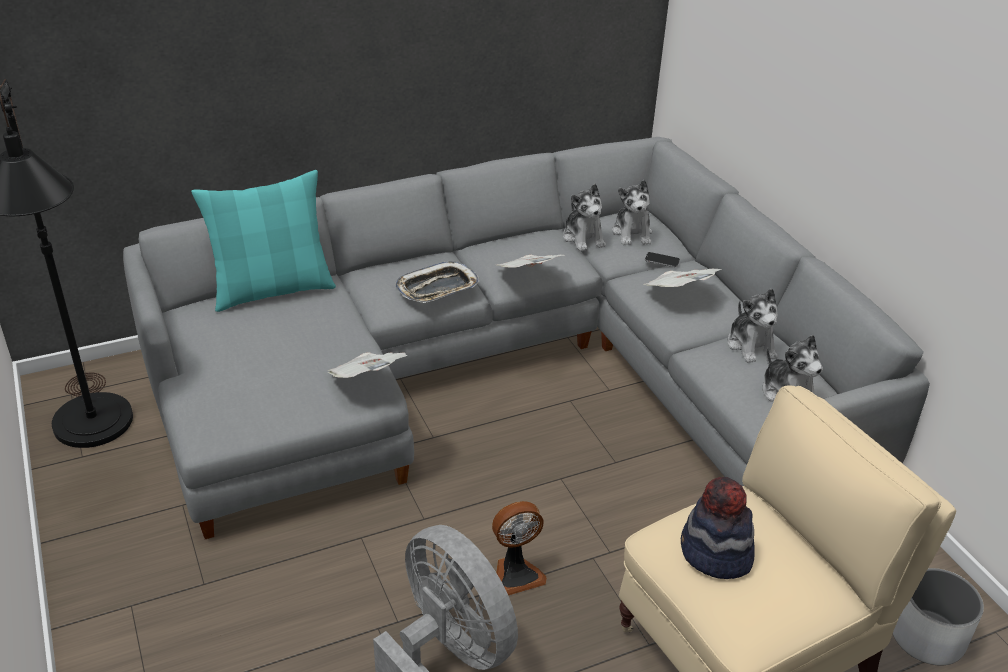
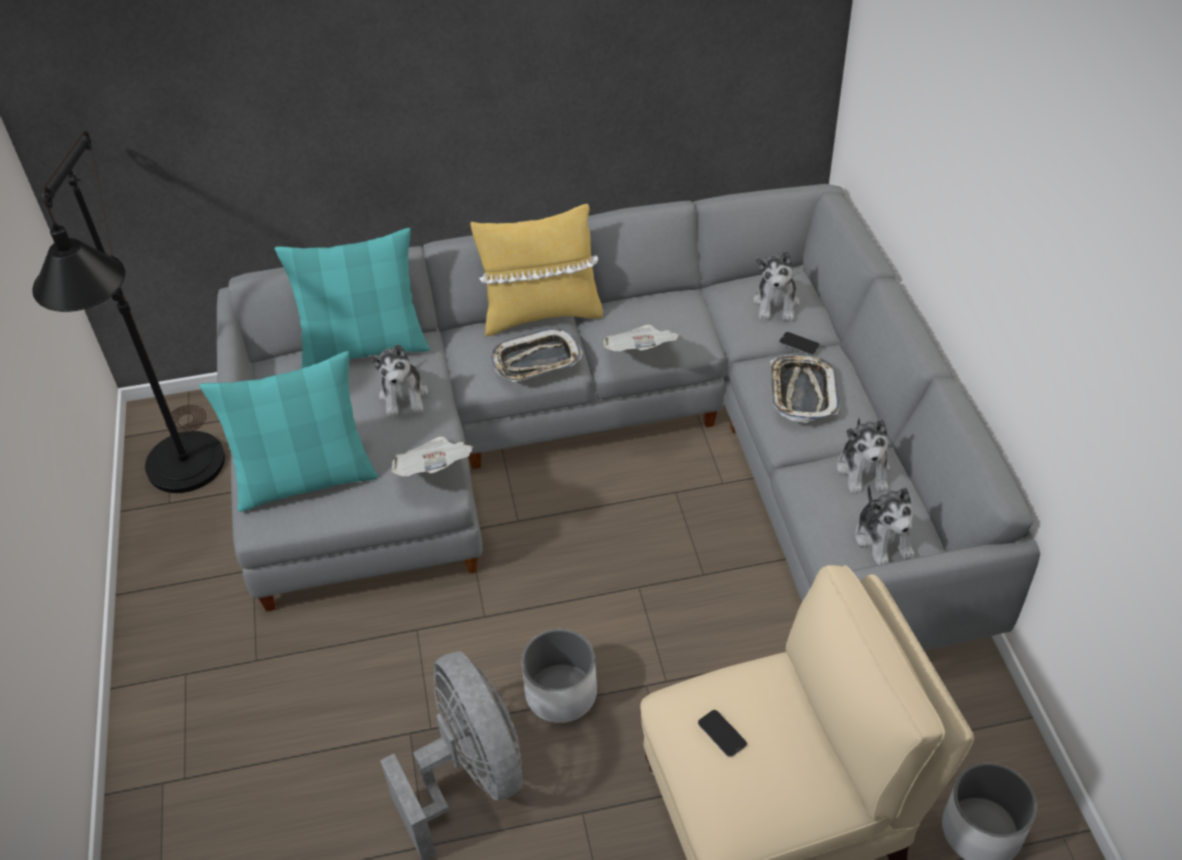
camera: 15 degrees right, 10 degrees up
fan [492,501,547,595] -> white planter [522,629,597,723]
plush toy [563,184,606,251] -> plush toy moved to [368,344,428,417]
newspaper [643,269,722,287] -> tray [770,355,839,423]
hat [681,477,754,579] -> phone [698,710,747,757]
none -> turquoise pillow [199,351,378,512]
none -> yellow pillow [470,204,603,336]

